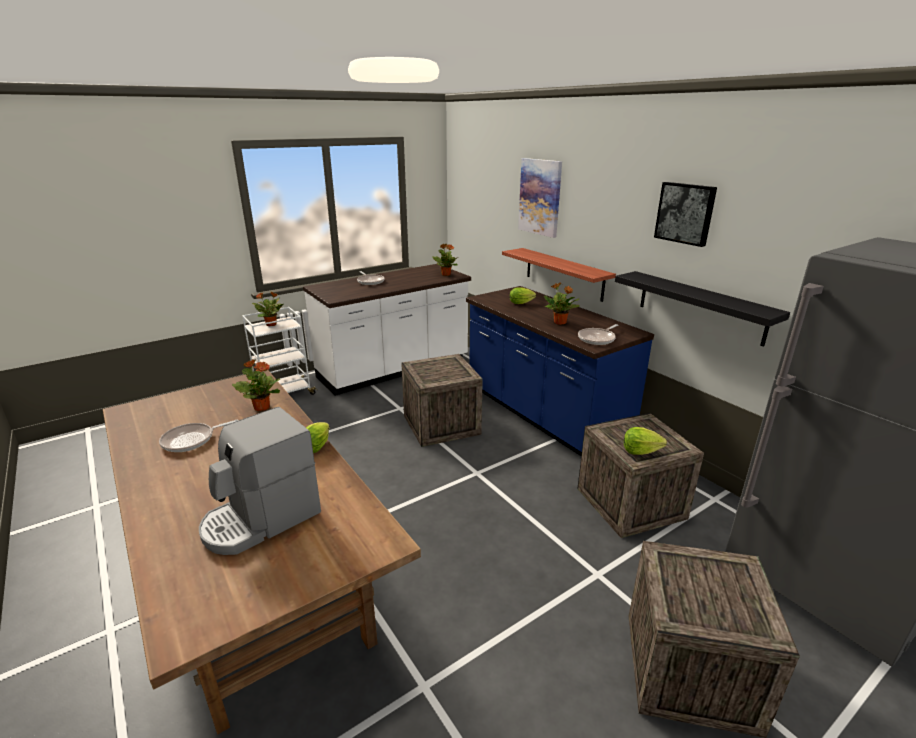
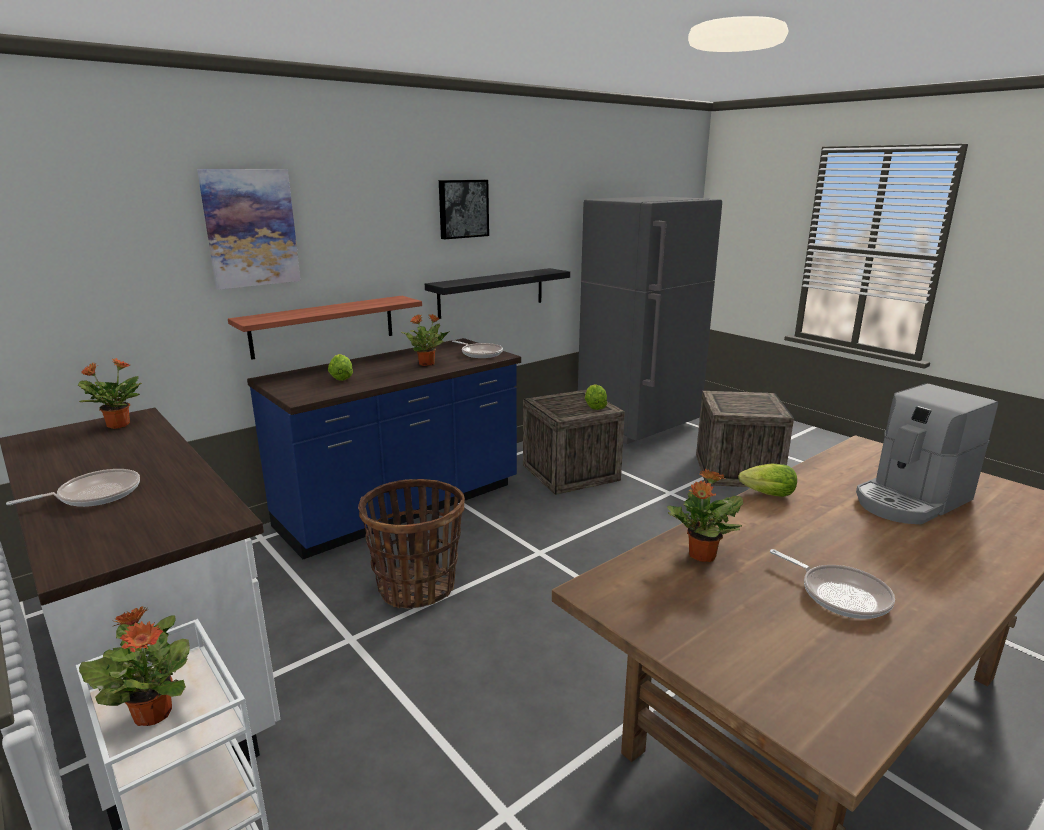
camera: 95 degrees left, 5 degrees down
coffee machine [199,407,321,555] -> coffee machine turned 105 degrees clockwise [856,384,998,524]
crate [401,354,483,447] -> basket [358,479,465,609]

